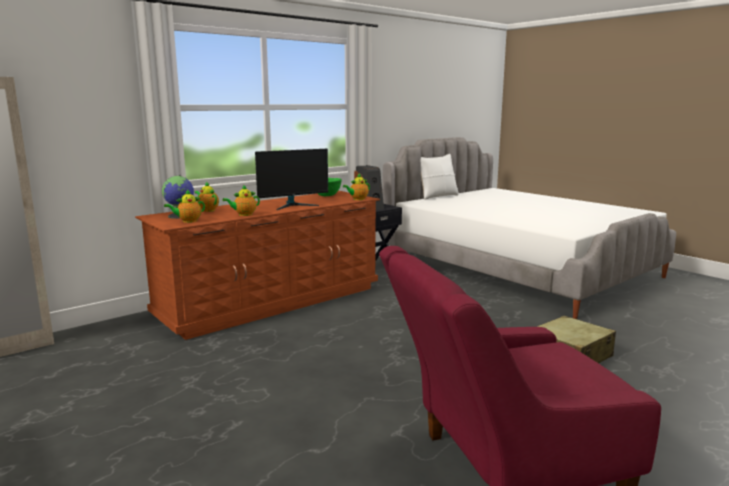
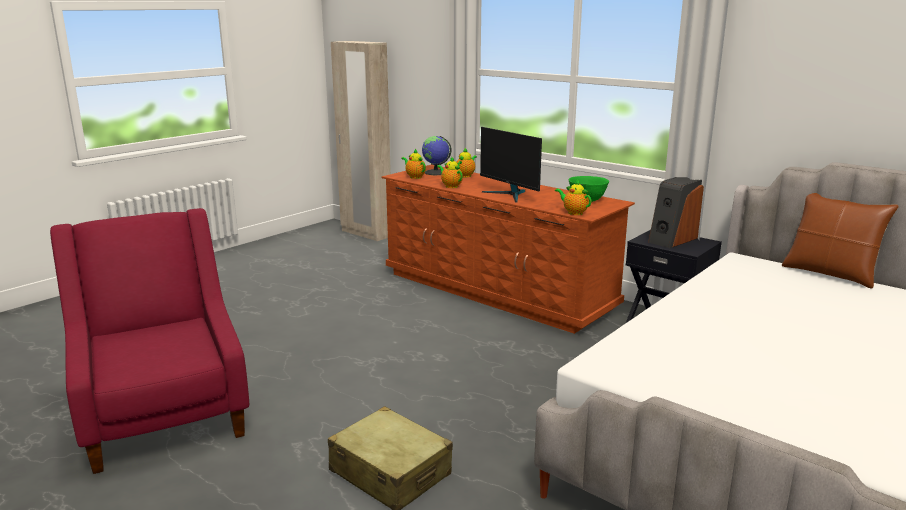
camera: 80 degrees right, 5 degrees up
white pillow [421,154,459,200] -> brown pillow [782,193,899,288]

